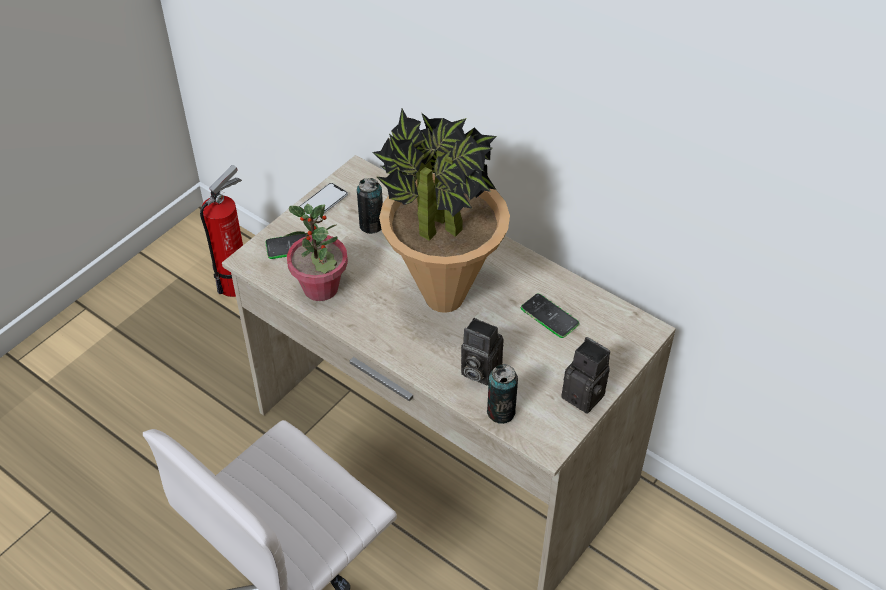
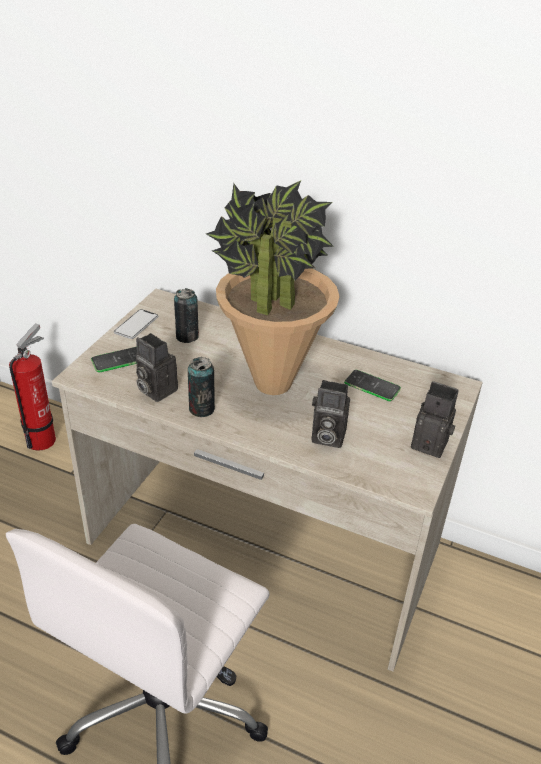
camera: 15 degrees left, 10 degrees down
potted plant [285,204,348,301] -> camera [136,333,178,402]
can [487,364,518,424] -> can moved to [188,357,215,417]

